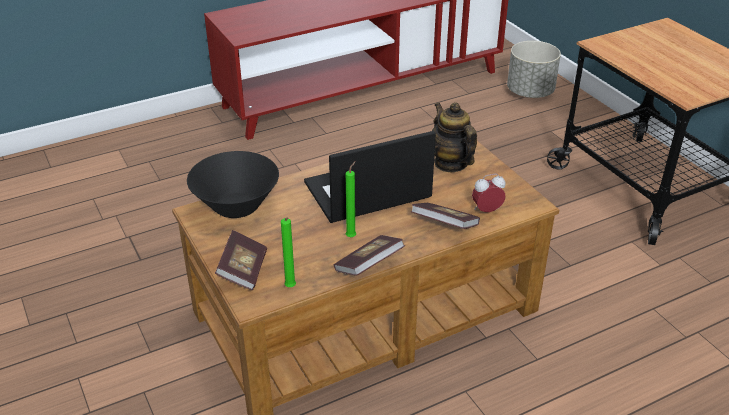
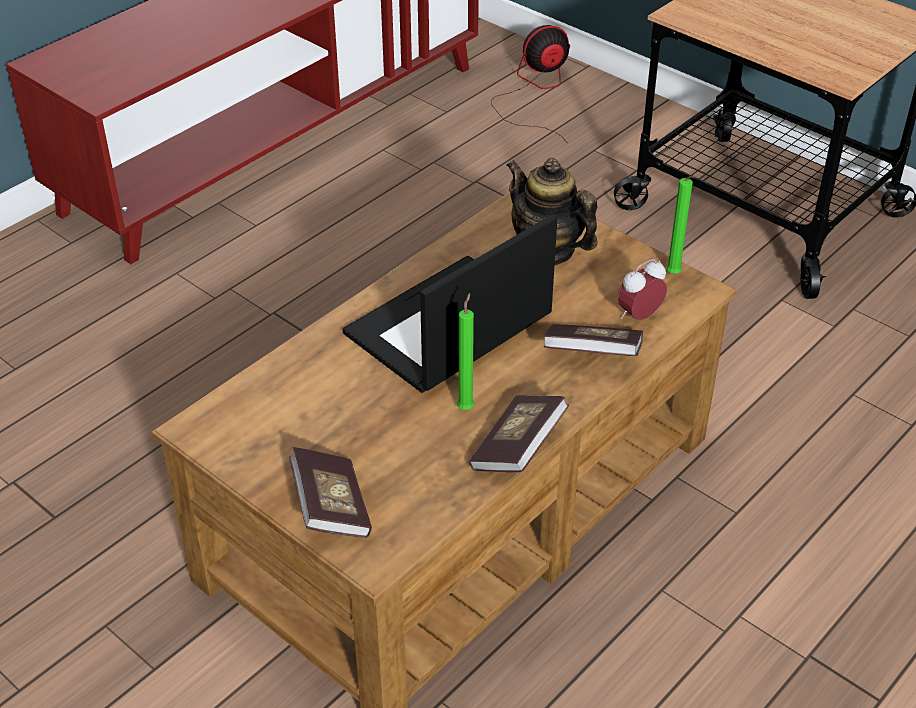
camera: 20 degrees left, 5 degrees up
black bowl [187,151,279,218] -> none
green candle [281,218,296,287] -> green candle moved to [666,176,697,274]
grey planter [507,41,561,98] -> fan [491,25,570,141]

